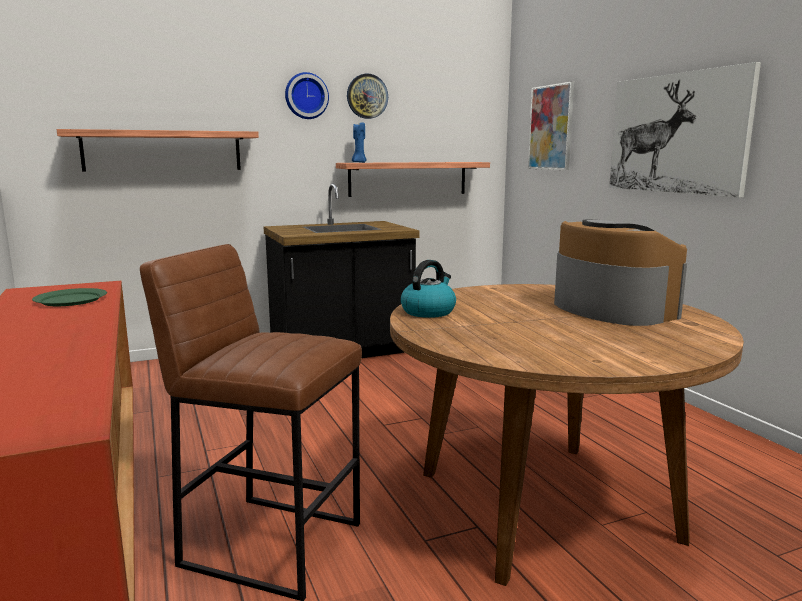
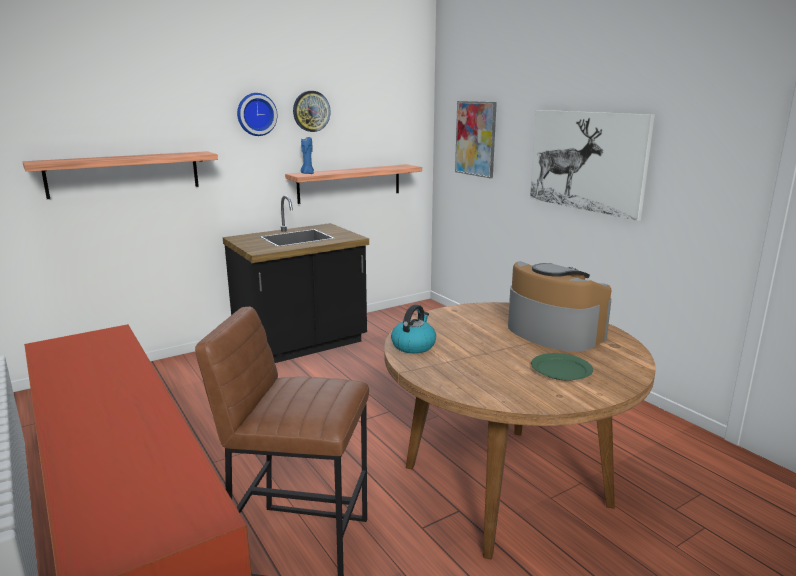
camera: 10 degrees left, 5 degrees up
green plate [32,288,107,306] -> green plate moved to [531,353,593,380]

